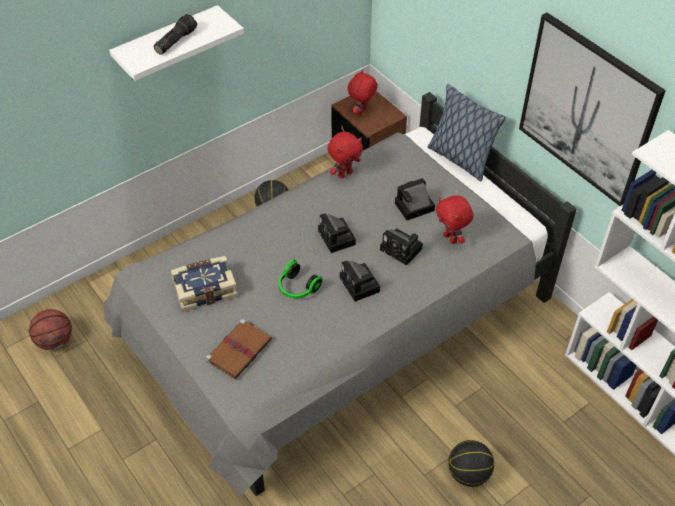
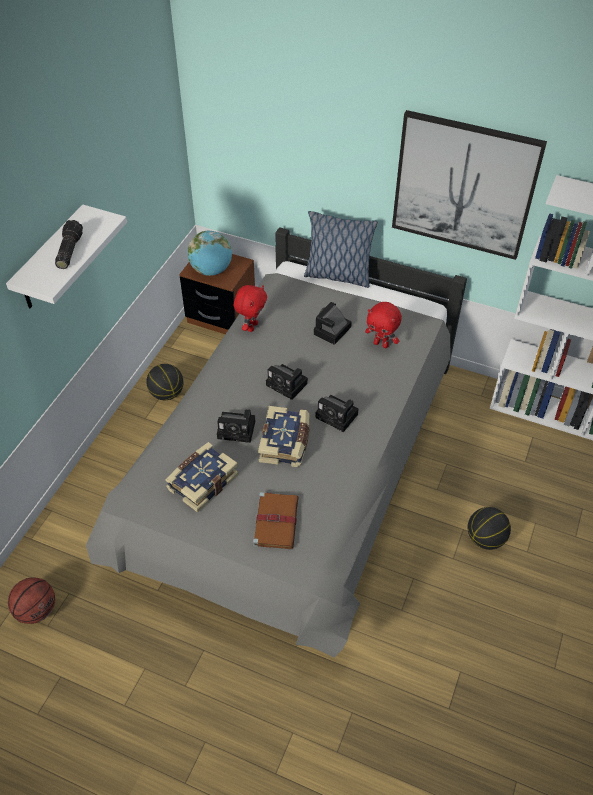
camera: 30 degrees left, 0 degrees up
headphones [278,257,323,298] -> book [258,406,309,467]
red plush toy [348,70,378,116] -> globe [187,231,232,276]
camera [380,228,423,265] -> camera moved to [217,409,255,443]

